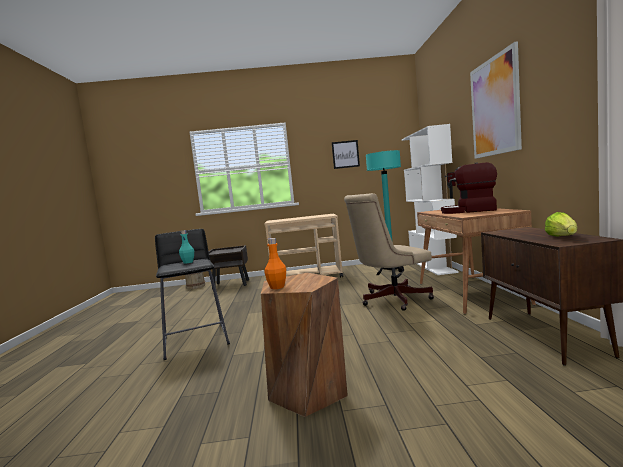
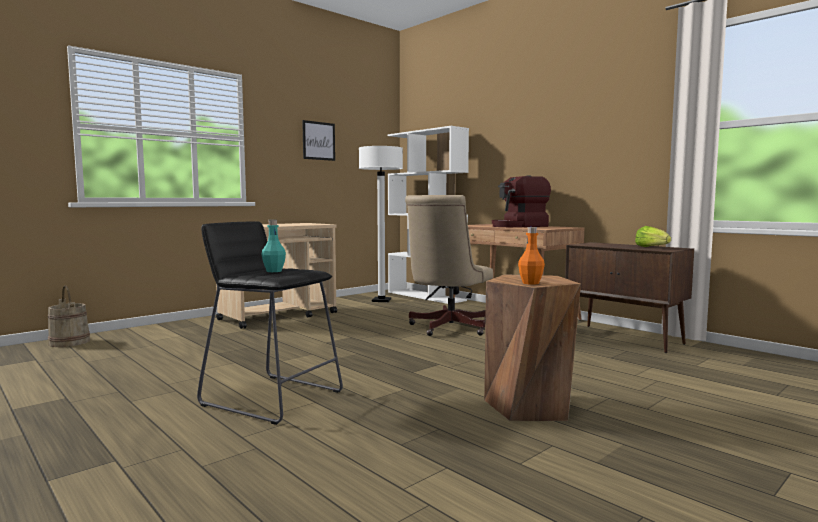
camera: 40 degrees left, 0 degrees up
brown nightstand [209,245,249,289] -> none
turquoise floor lamp [366,150,401,270] -> white floor lamp [359,146,403,302]
picture [470,41,522,159] -> none

